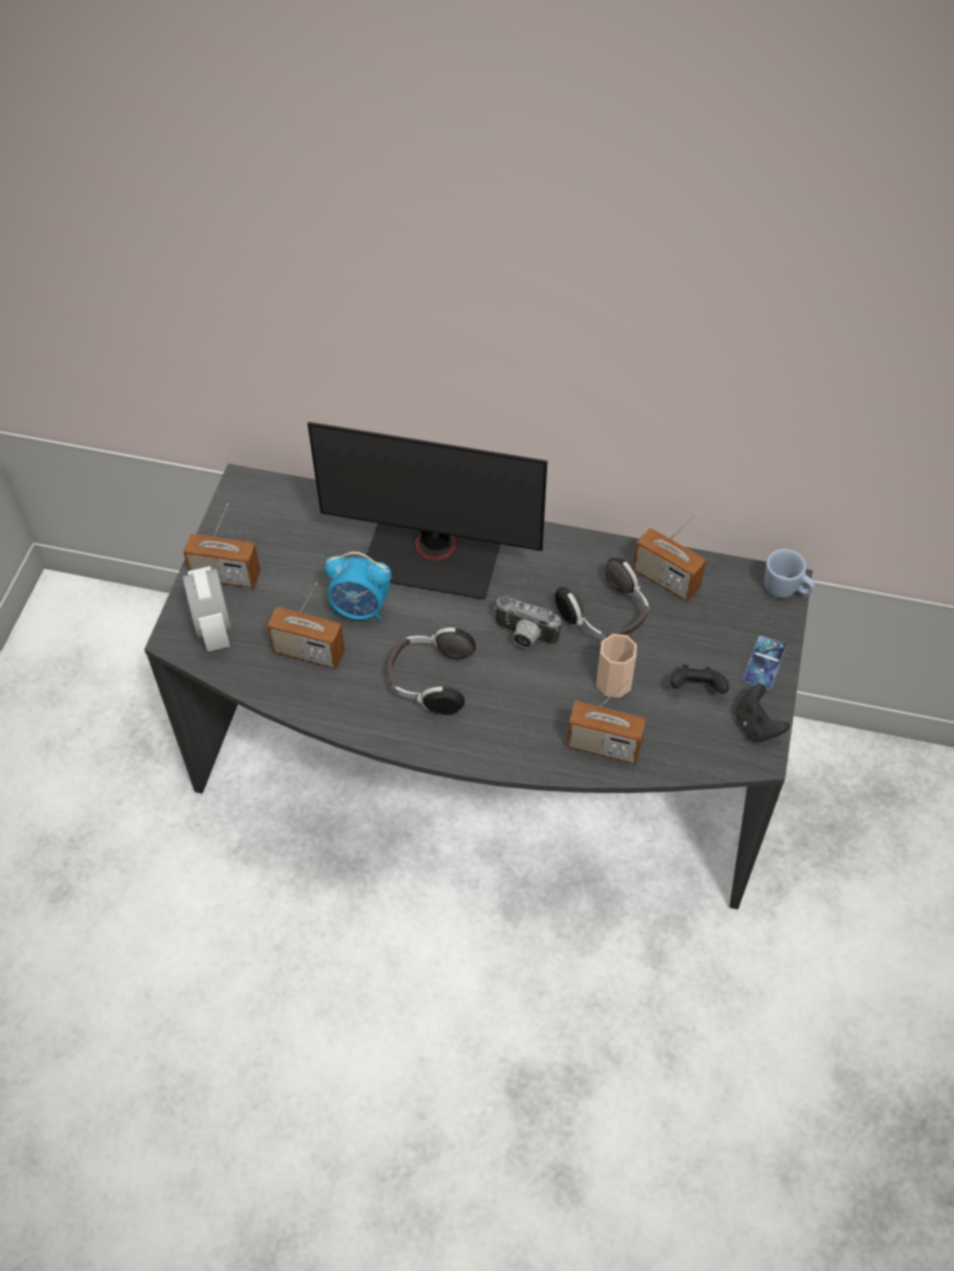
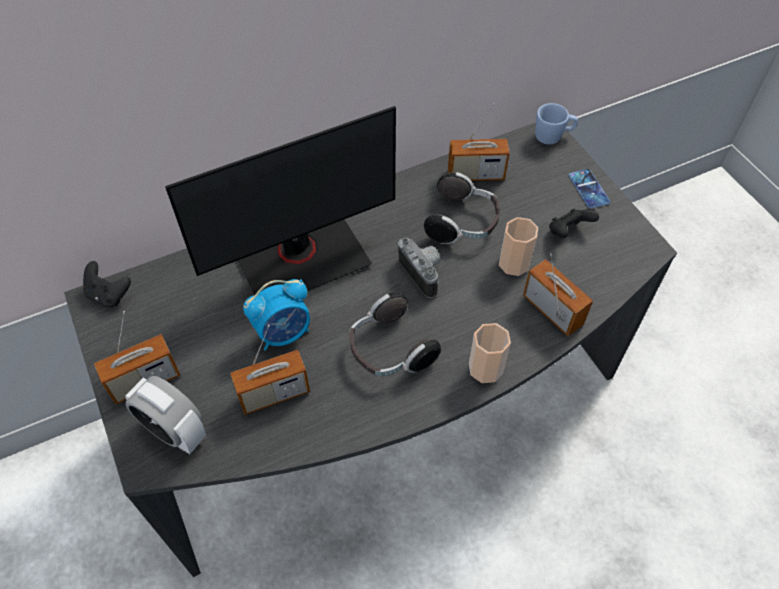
camera: 40 degrees left, 0 degrees up
camera [494,594,561,648] -> camera turned 105 degrees counterclockwise [398,238,441,298]
radio [567,679,646,764] -> radio turned 105 degrees counterclockwise [523,253,593,337]
black game controller [735,684,790,742] -> black game controller moved to [83,261,131,307]
none -> cup [469,323,511,383]

